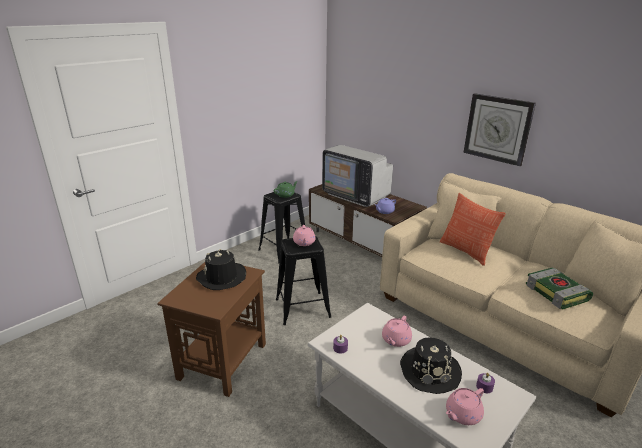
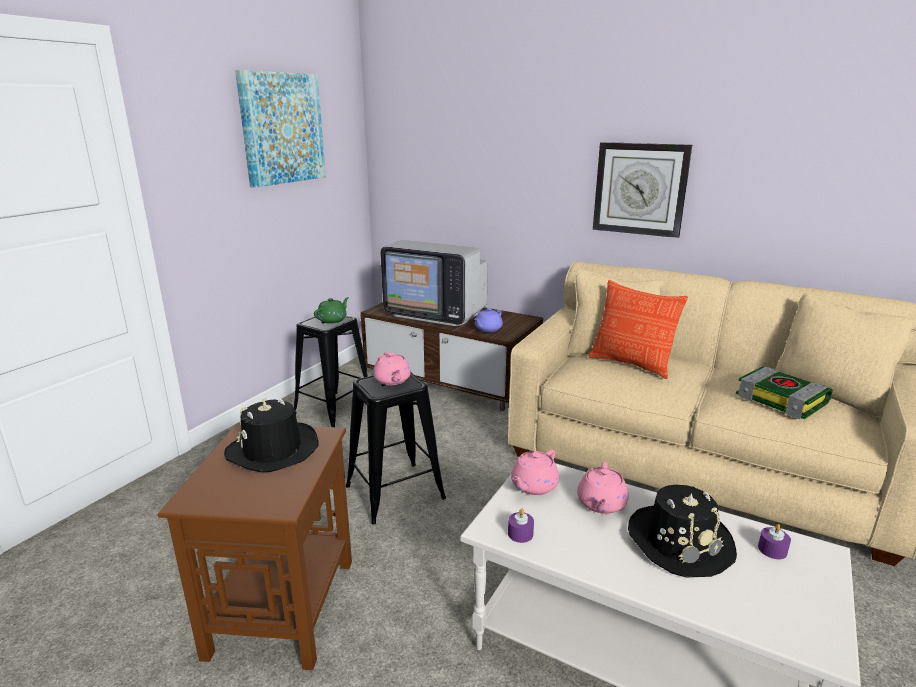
camera: 15 degrees left, 5 degrees down
pink teapot [446,388,484,425] -> pink teapot moved to [511,450,559,495]
none -> picture [235,70,326,188]

